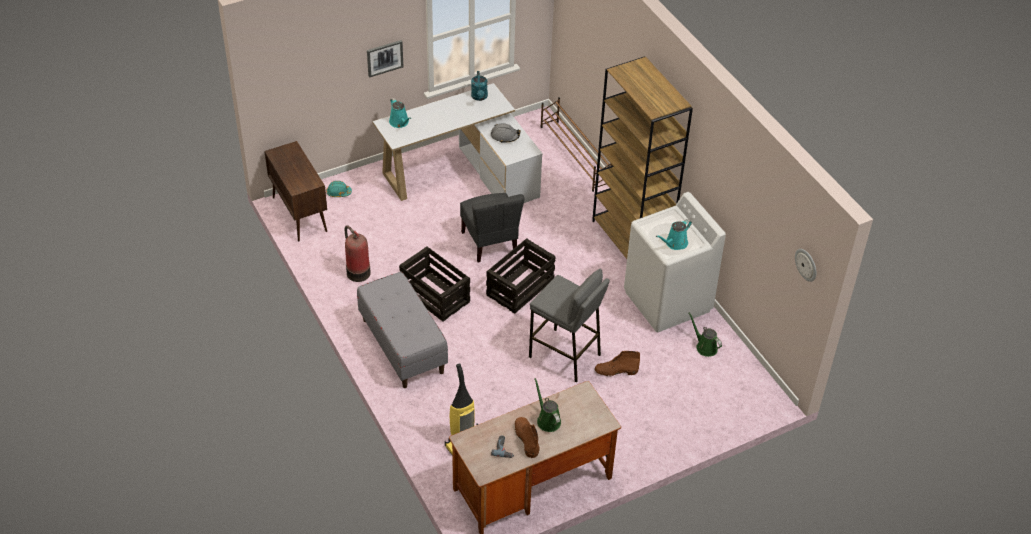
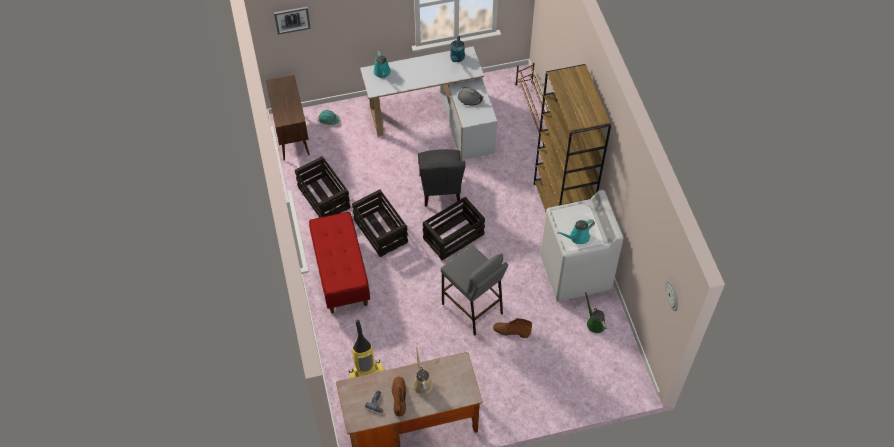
camera: 15 degrees right, 10 degrees up
fire extinguisher [344,225,371,282] -> crate [295,156,351,217]
grey bench [357,272,448,388] -> red bench [309,212,370,313]
picture [367,40,403,78] -> picture moved to [274,7,311,35]
green watering can [534,378,561,432] -> beige watering can [412,347,433,395]

